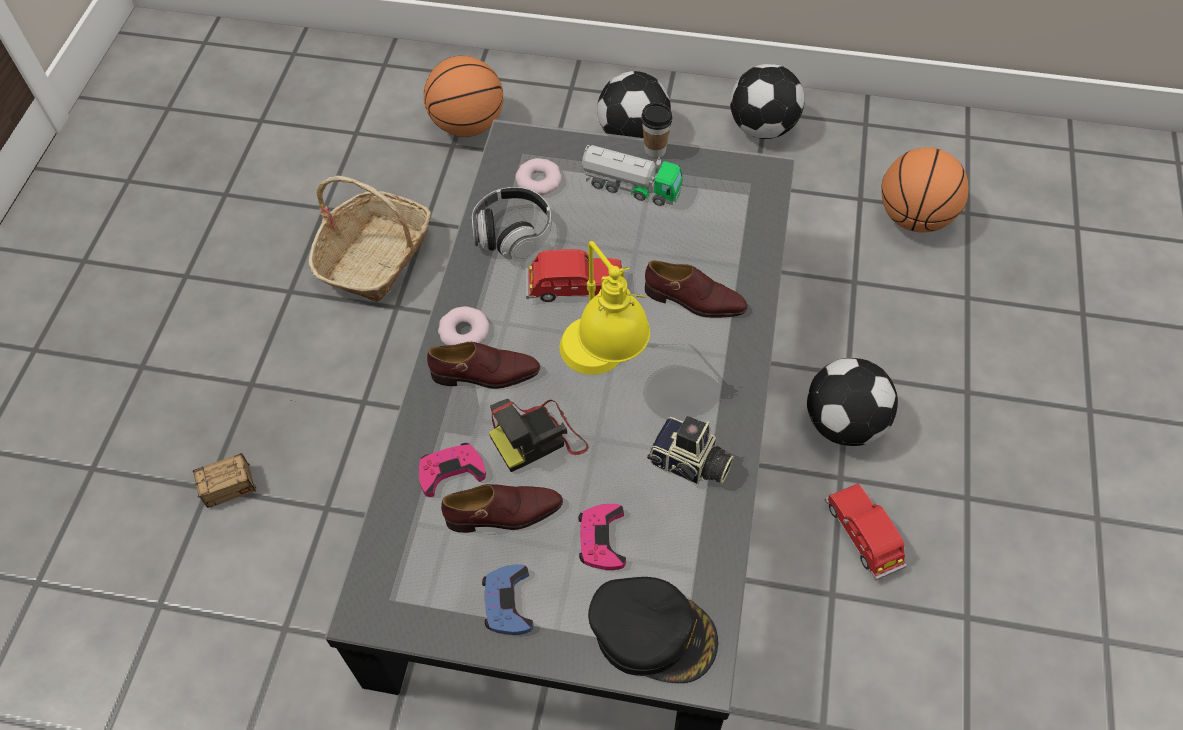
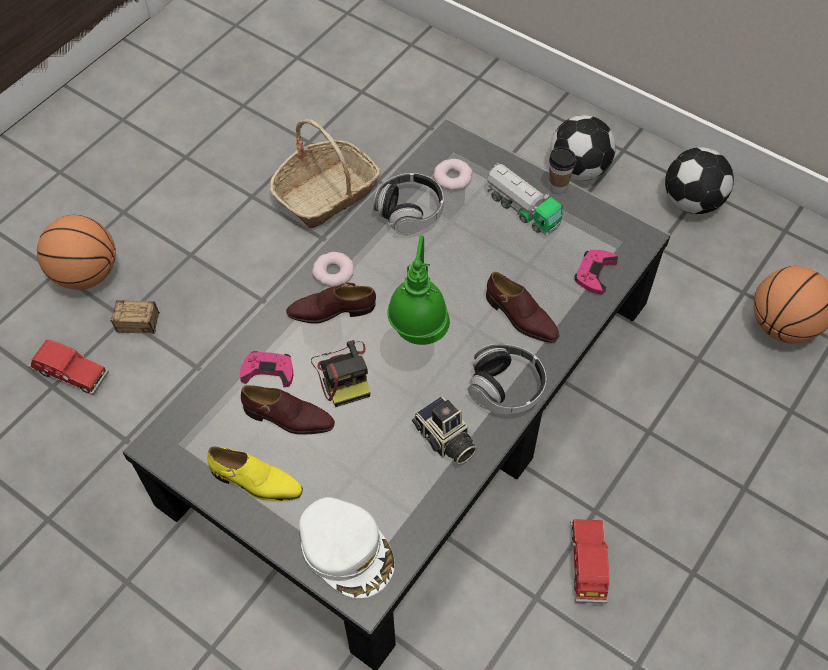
camera: 25 degrees right, 0 degrees up
basketball [424,56,503,137] -> basketball moved to [37,215,116,290]
brown shoe [427,342,540,389] -> brown shoe turned 150 degrees clockwise [286,282,376,324]
blue game controller [482,564,534,635] -> yellow shoe [207,447,303,501]
camera [489,399,588,472] -> camera turned 105 degrees counterclockwise [311,340,370,407]
red toy car [526,249,623,302] -> red toy car moved to [28,339,109,395]
yellow table lamp [560,241,650,375] -> green table lamp [387,235,450,345]
pink game controller [578,504,626,570] -> pink game controller moved to [574,250,618,294]
black cap [588,577,718,683] -> white cap [299,497,395,599]
football [807,358,898,446] -> none
none -> headphones [468,344,546,414]

